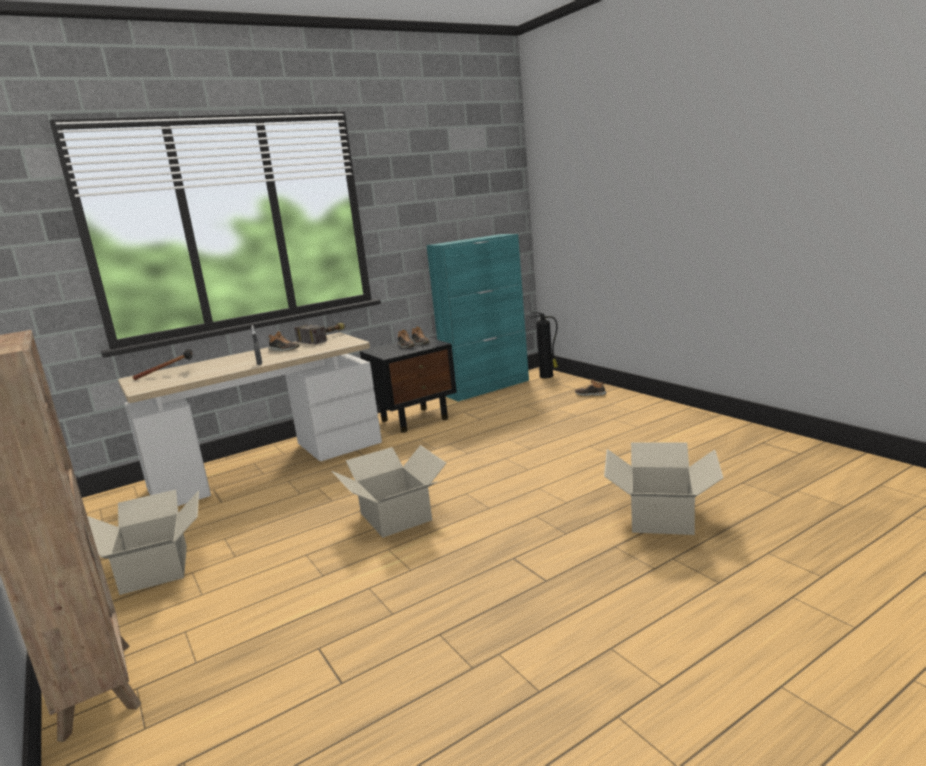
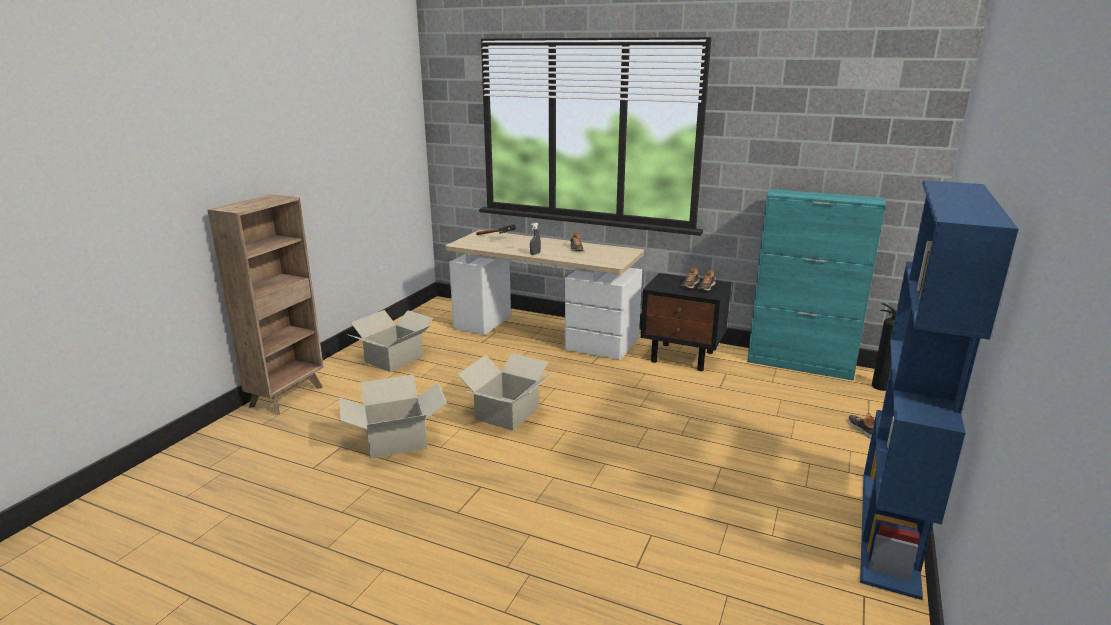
camera: 55 degrees right, 5 degrees up
hammer [295,323,346,345] -> none
cardboard box [604,442,723,535] -> cardboard box moved to [339,375,447,459]
none -> blue bookcase [860,180,1019,600]

